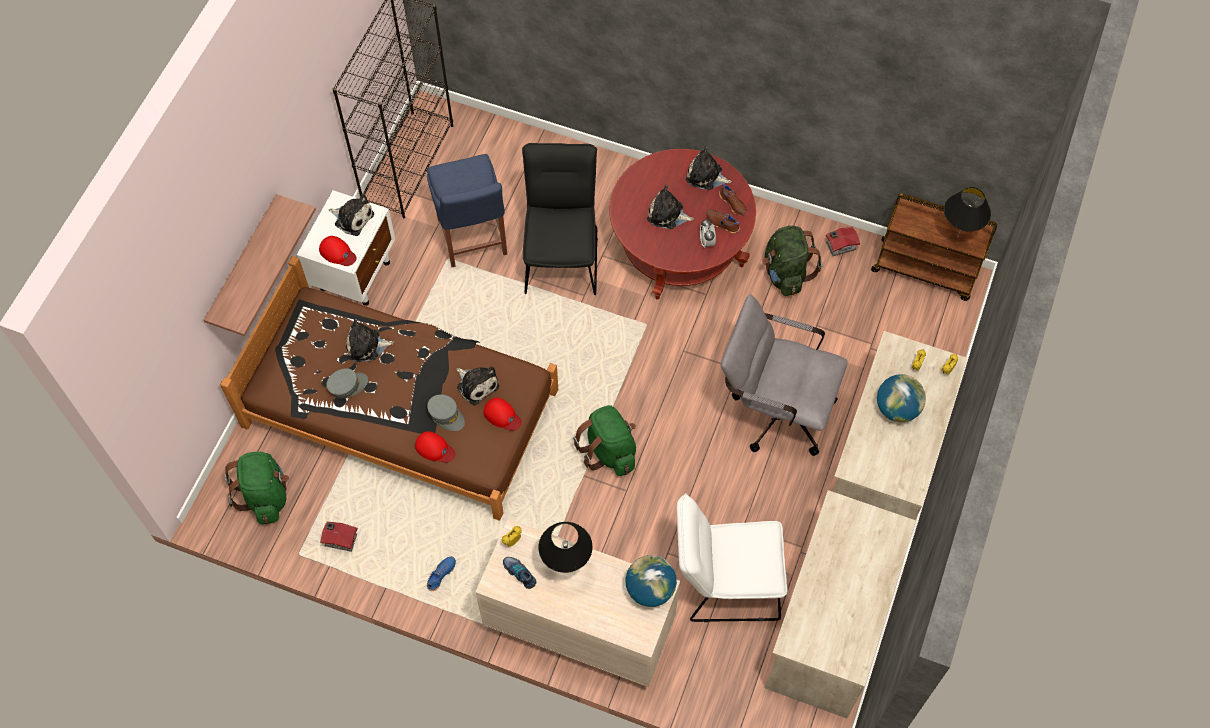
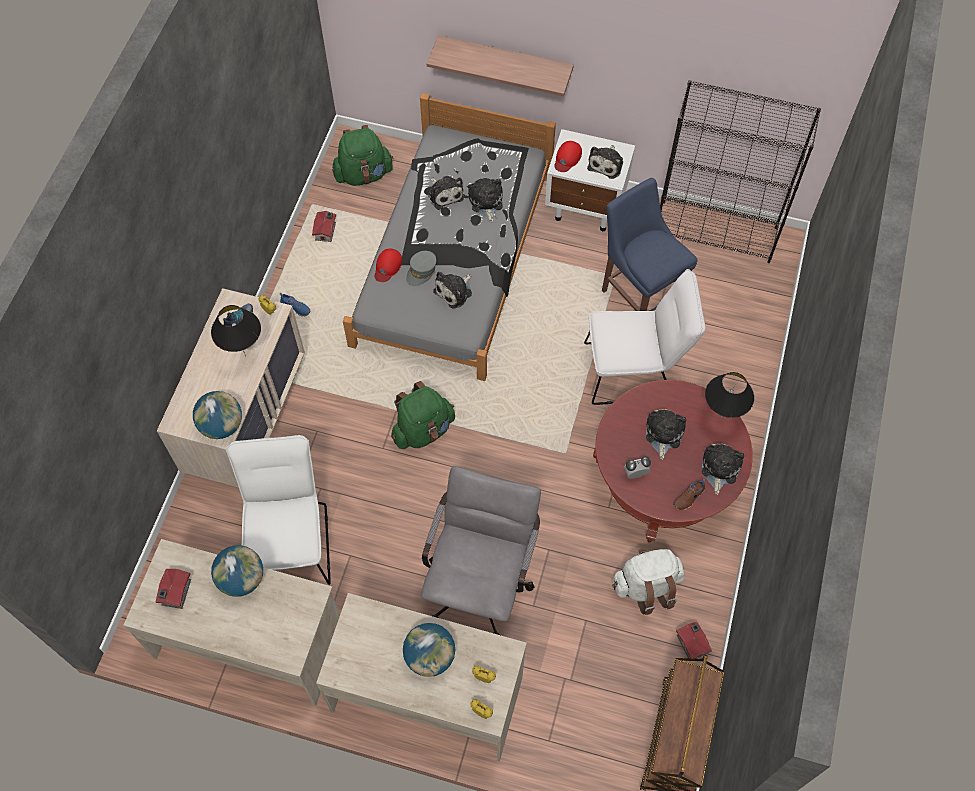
camera: 85 degrees right, 0 degrees up
brown bed [220,256,558,521] -> grey bed [343,93,556,381]
grey cap [326,368,368,399] -> plush toy [427,177,464,210]
blue chair [427,154,507,267] -> blue chair turned 75 degrees clockwise [602,178,697,311]
red cap [484,398,522,431] -> none
black chair [522,143,598,295] -> white chair [584,269,706,405]
brown shoe [706,209,740,233] -> none
green backpack [762,226,822,296] -> white backpack [612,548,684,615]
black table lamp [944,187,991,238] -> black table lamp moved to [705,372,754,418]
none -> toy house [156,569,191,609]
none -> globe [211,545,263,597]

